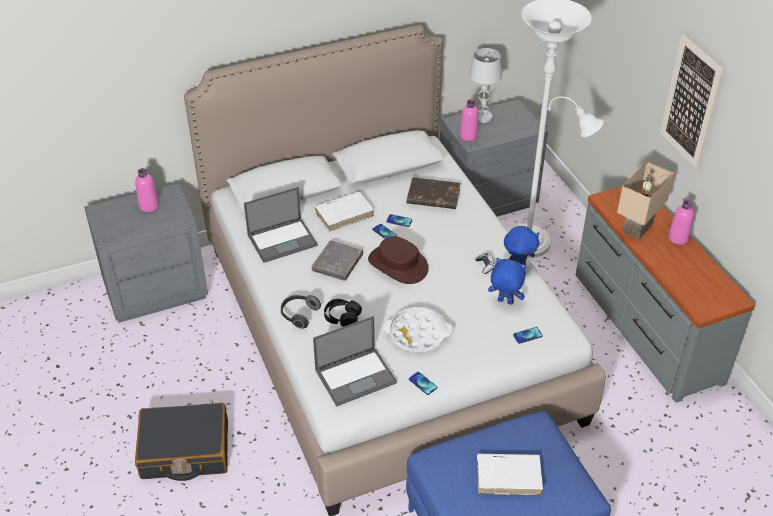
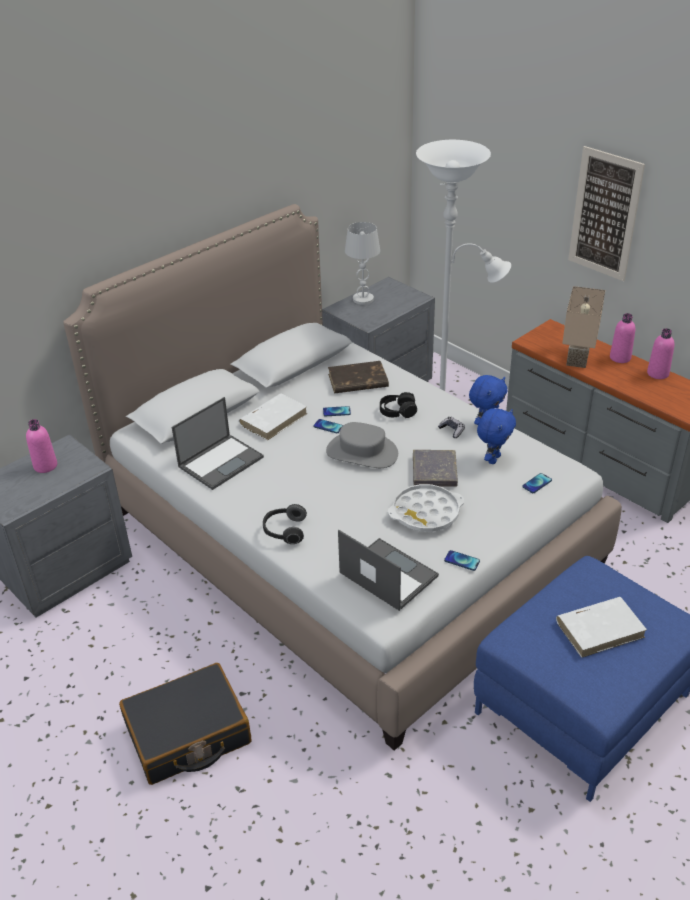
camera: 20 degrees left, 5 degrees down
grey book [312,240,363,281] -> grey book moved to [413,450,458,487]
laptop [313,316,397,407] -> laptop turned 90 degrees counterclockwise [338,530,439,611]
black headphones [324,299,362,327] -> black headphones moved to [380,392,417,418]
brown hat [368,236,429,284] -> grey hat [326,422,398,468]
pink bottle [460,100,478,141] -> pink bottle moved to [647,328,675,379]
blue plush toy [488,258,526,305] -> blue plush toy turned 120 degrees clockwise [477,408,516,464]

